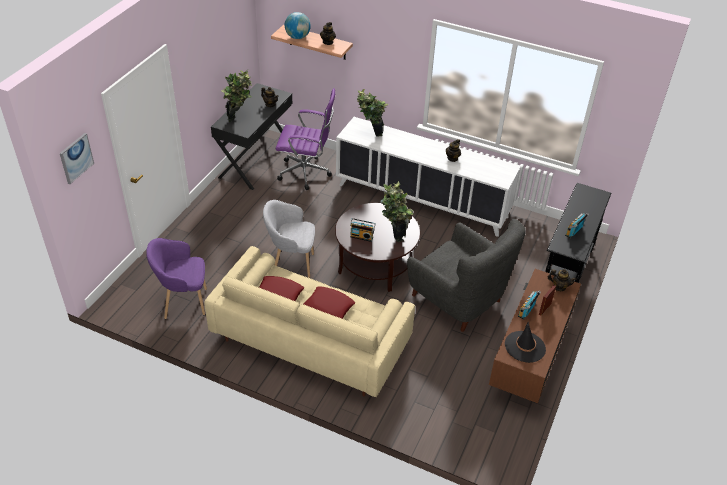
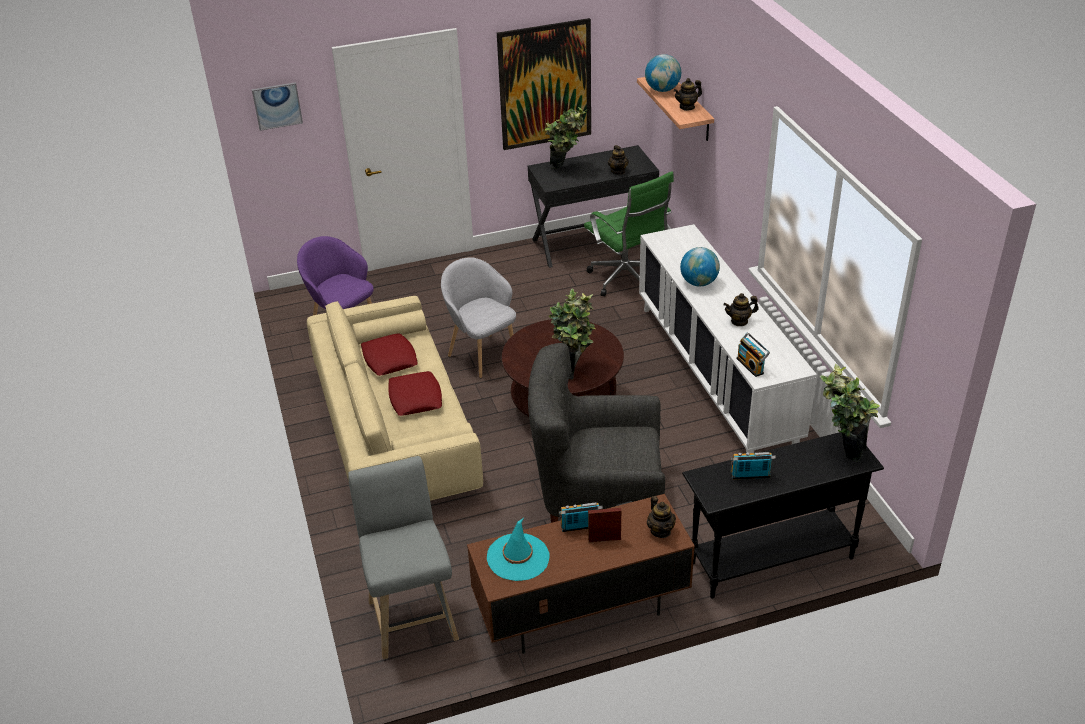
camera: 50 degrees right, 5 degrees down
purple office chair [276,88,336,190] -> green office chair [584,171,674,296]
radio [350,218,376,242] -> radio moved to [736,332,770,377]
potted plant [357,89,388,136] -> potted plant moved to [820,363,880,462]
grey armchair [407,219,526,332] -> grey armchair turned 90 degrees clockwise [528,343,665,523]
black hat [505,322,546,363] -> turquoise hat [487,518,549,581]
none -> grey stool [348,456,459,660]
none -> picture [497,18,591,150]
none -> globe [680,247,720,286]

